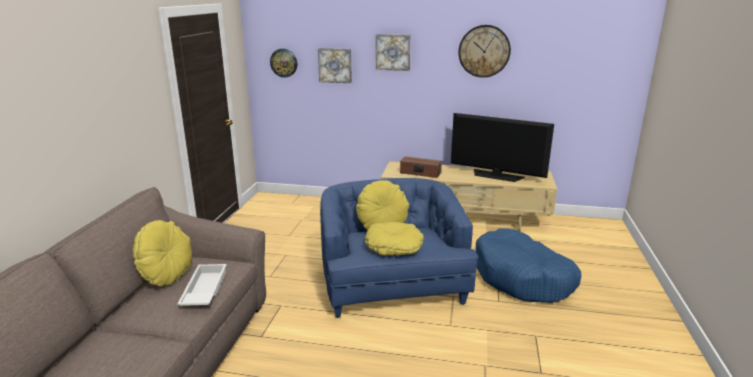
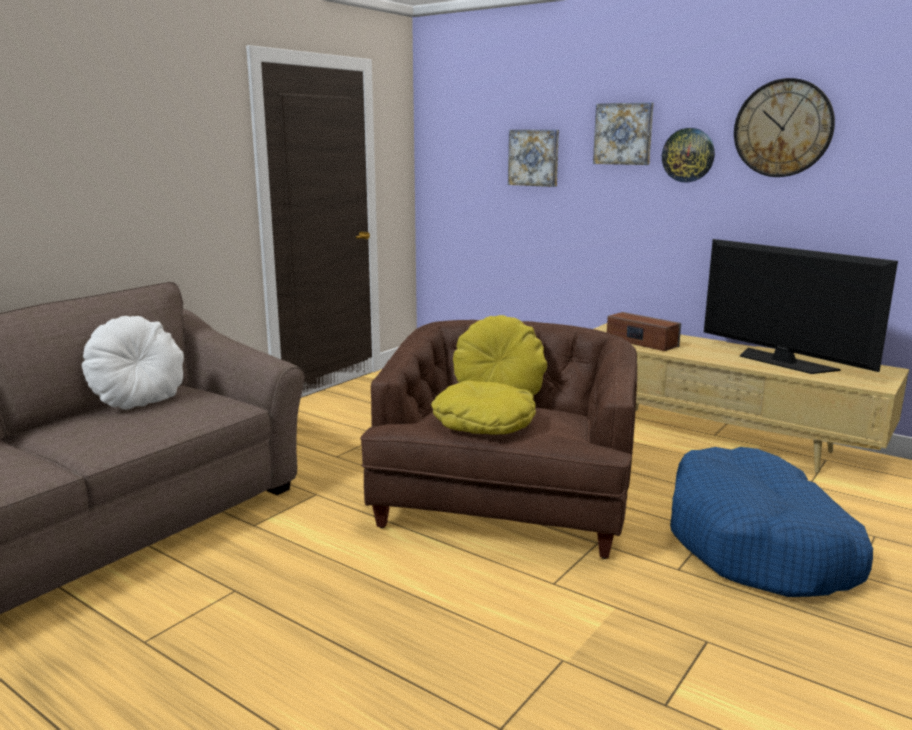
camera: 25 degrees right, 5 degrees down
yellow pillow [132,220,192,286] -> white pillow [82,316,184,410]
white tray [177,264,227,306] -> none
wall clock [270,49,297,78] -> wall clock moved to [662,128,715,182]
blue armchair [320,178,478,318] -> brown armchair [360,320,637,559]

